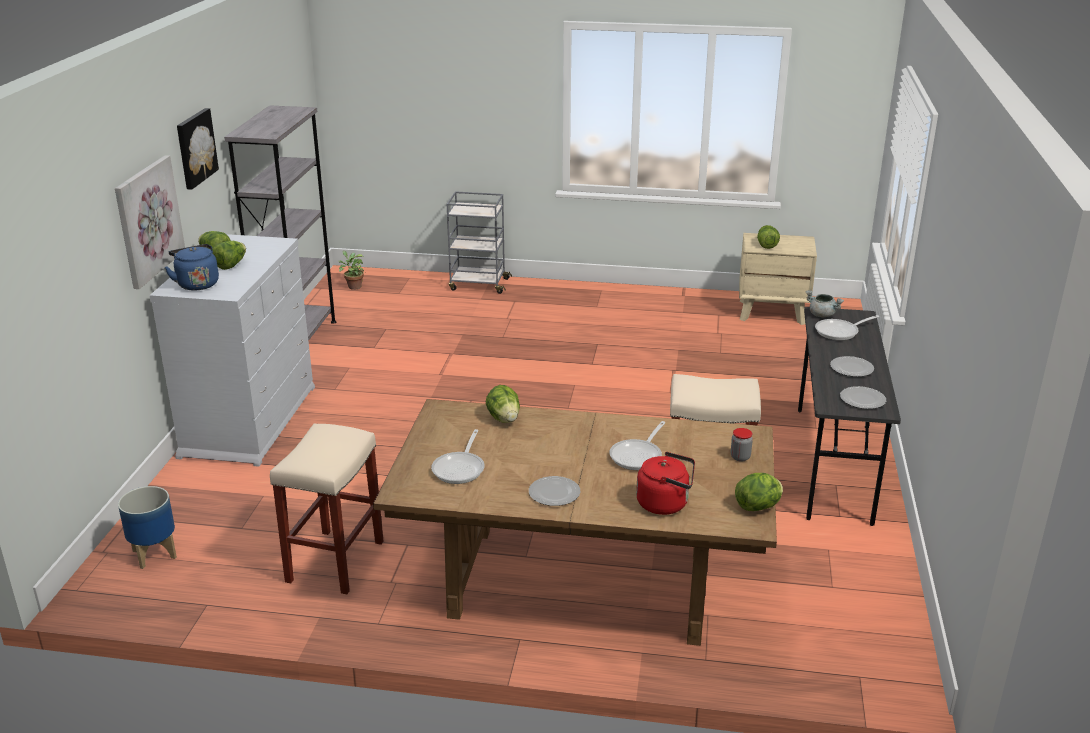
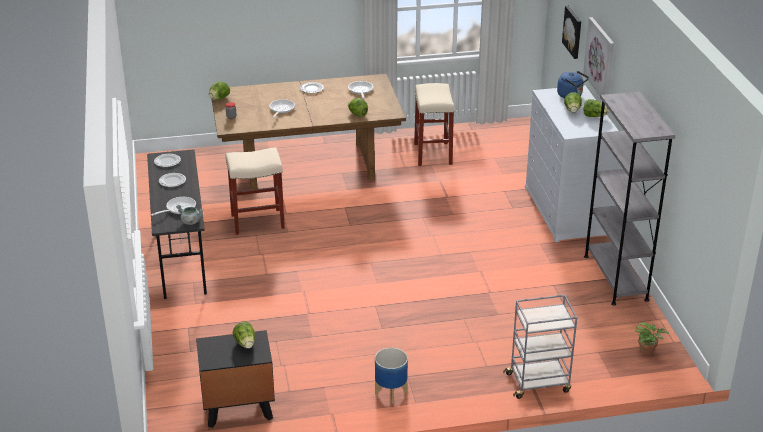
camera: 160 degrees right, 5 degrees up
planter [118,486,177,569] -> planter moved to [375,348,408,404]
picture [177,108,219,190] -> picture moved to [562,6,581,59]
red kettle [636,452,695,515] -> none
beige nightstand [739,233,817,325] -> black nightstand [196,330,275,428]

